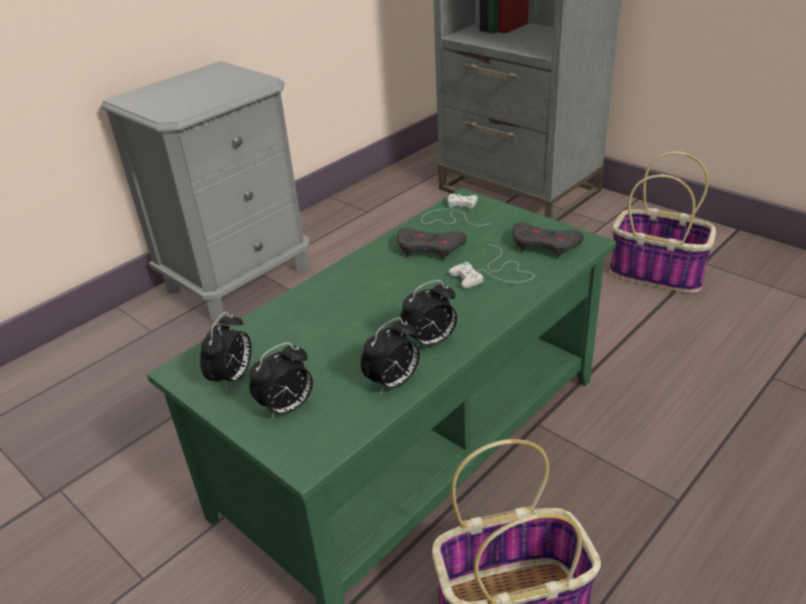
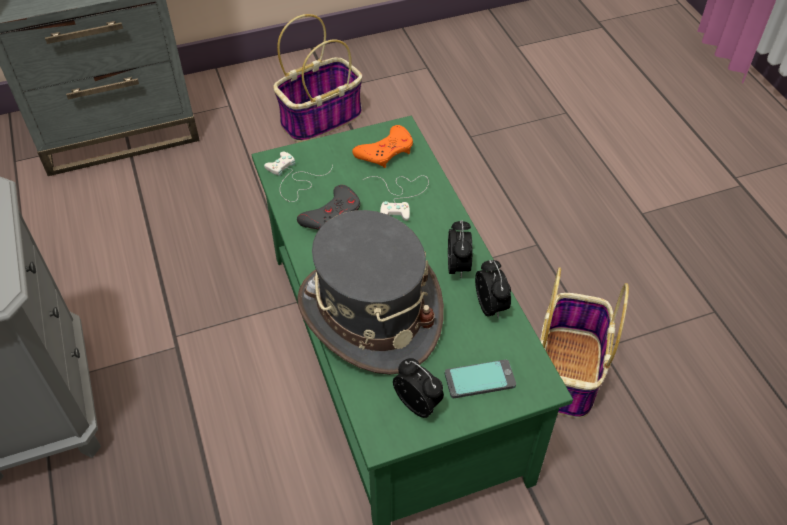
camera: 65 degrees left, 15 degrees up
alarm clock [249,342,313,419] -> phone [445,359,516,398]
grey game controller [512,222,584,258] -> orange game controller [352,125,413,168]
none -> grey hat [297,210,444,375]

